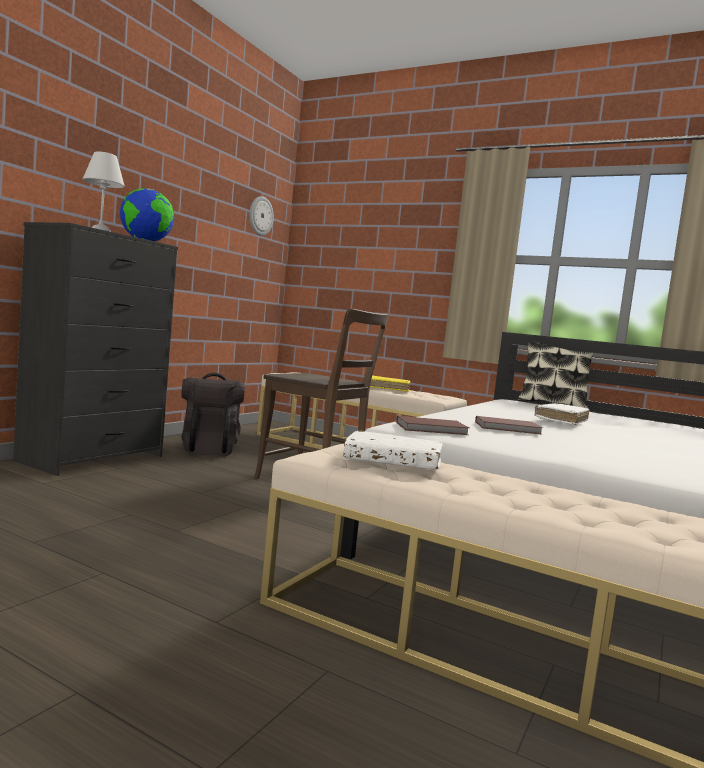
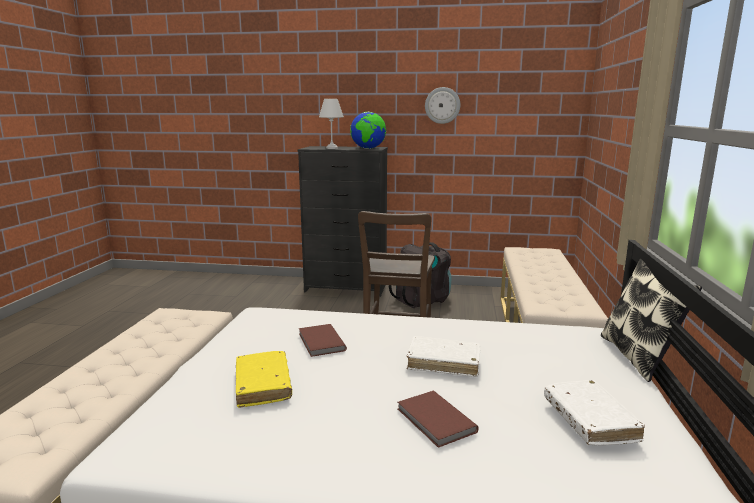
camera: 70 degrees right, 10 degrees up
wall clock [249,196,274,236] -> wall clock moved to [425,87,460,124]
white book [343,430,443,470] -> white book moved to [544,380,645,445]
yellow book [370,375,410,392] -> yellow book moved to [236,351,292,408]
brown book [396,416,469,435] -> brown book moved to [398,391,479,448]

